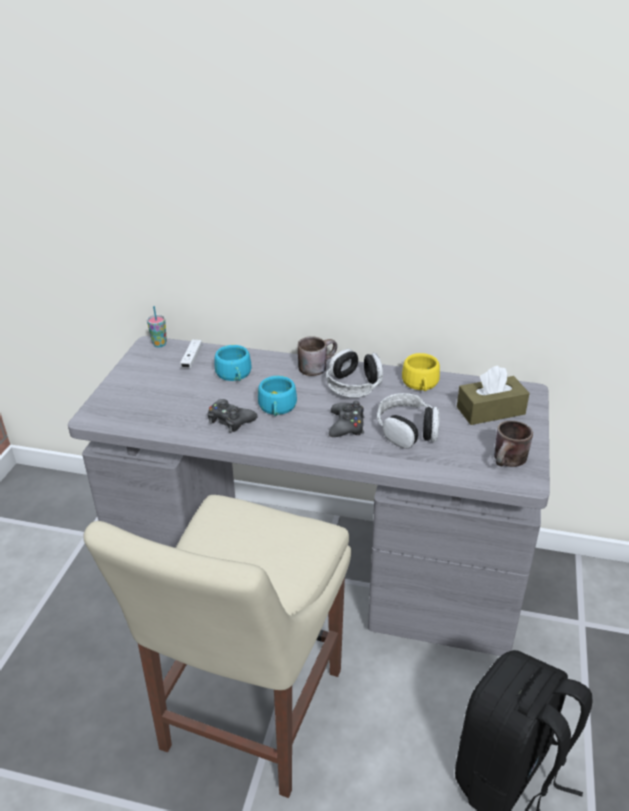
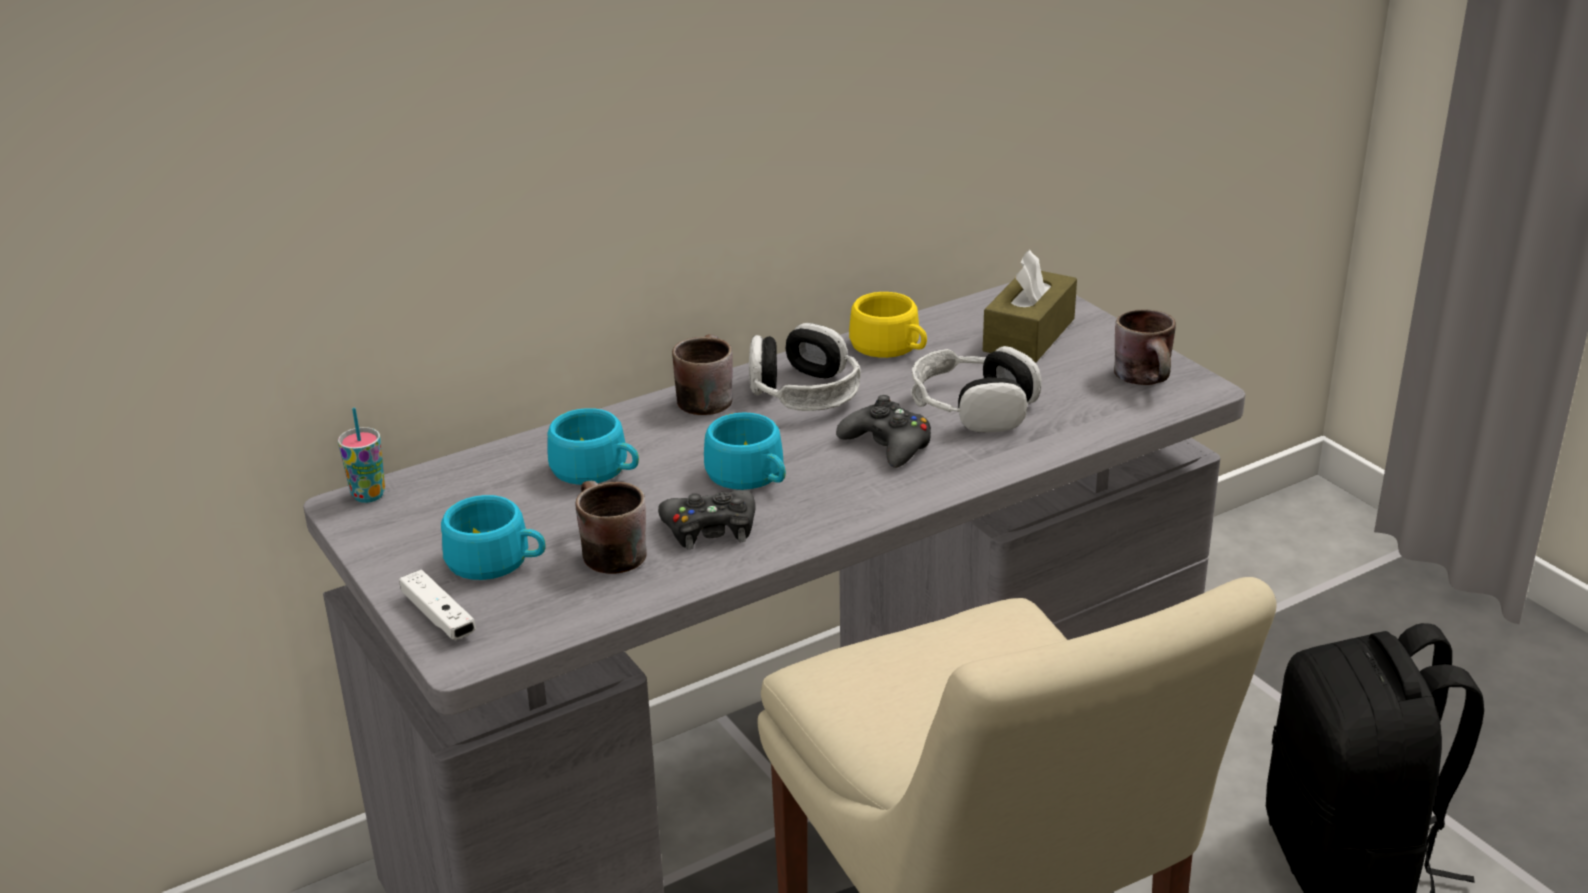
camera: 45 degrees left, 5 degrees down
white game controller [180,340,202,368] -> white game controller moved to [399,570,476,640]
none -> turquoise cup [441,495,546,580]
none -> brown mug [575,481,647,574]

